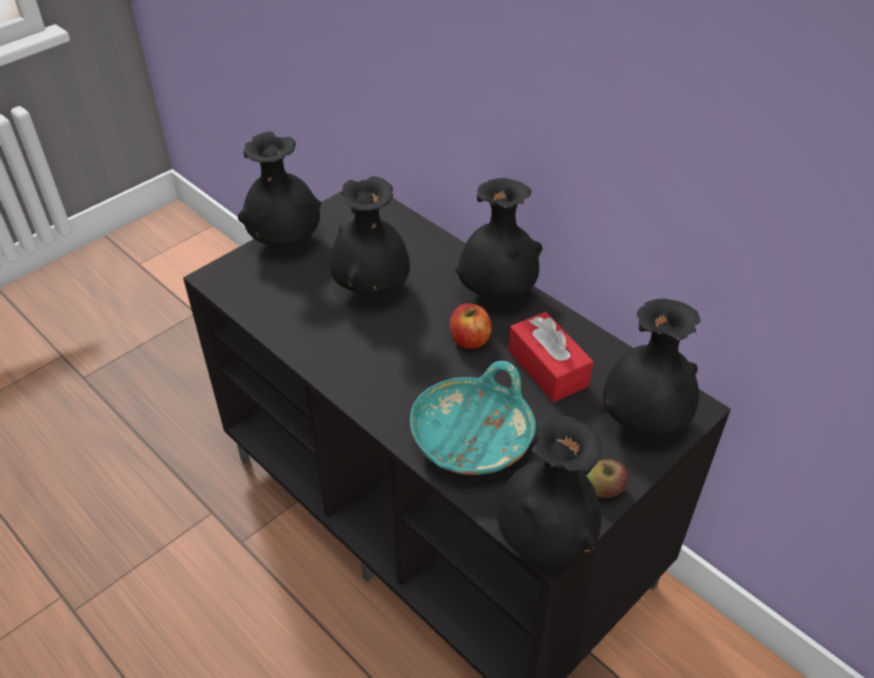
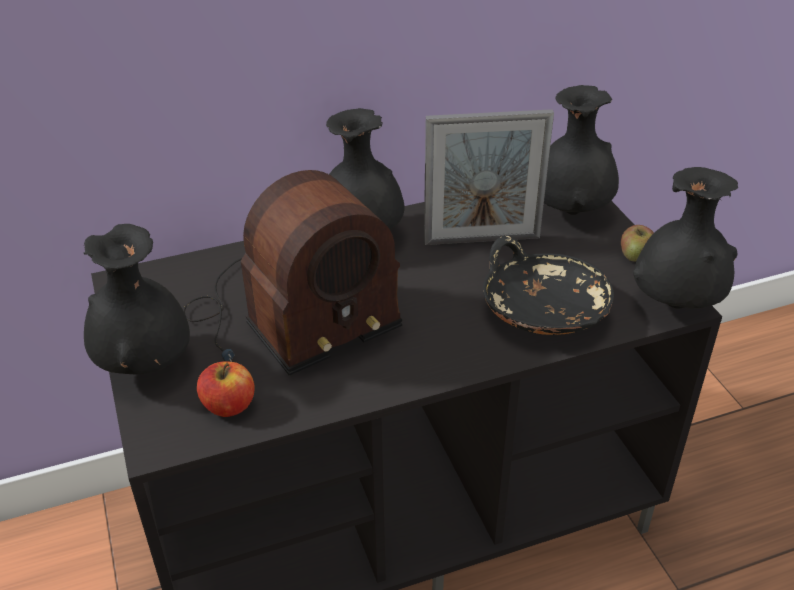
camera: 65 degrees left, 5 degrees down
black vase [330,176,410,296] -> radio [183,170,402,376]
turquoise bowl [410,361,536,475] -> black bowl [483,236,614,335]
apple [450,303,492,349] -> apple moved to [197,361,255,417]
red tissue box [508,312,594,402] -> picture frame [424,109,554,245]

